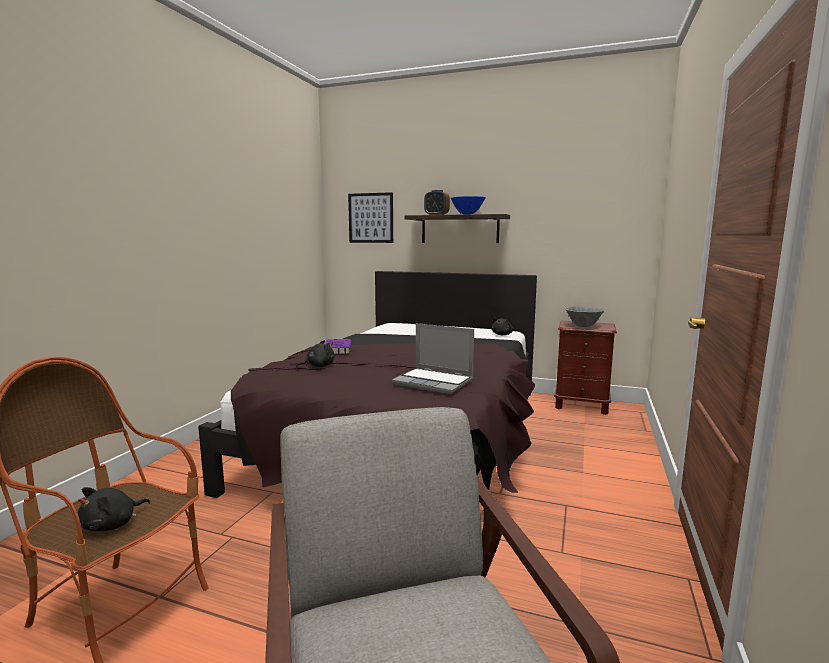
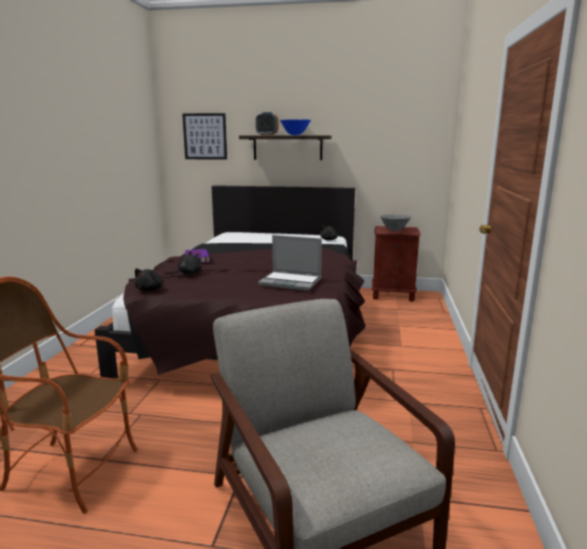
camera: 10 degrees left, 5 degrees up
black plush toy [78,487,151,531] -> black plush toy moved to [134,268,163,291]

